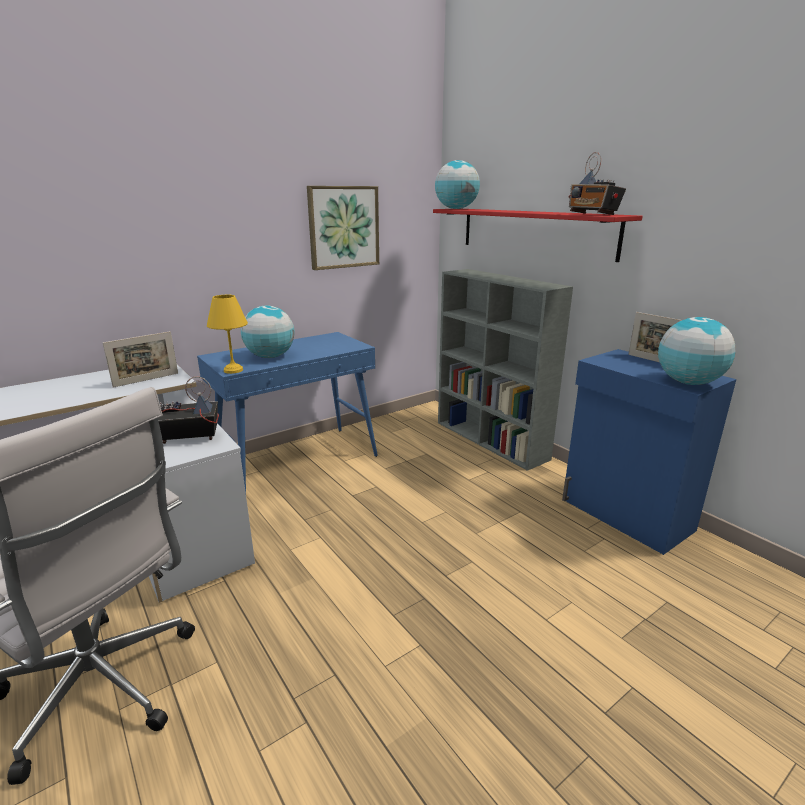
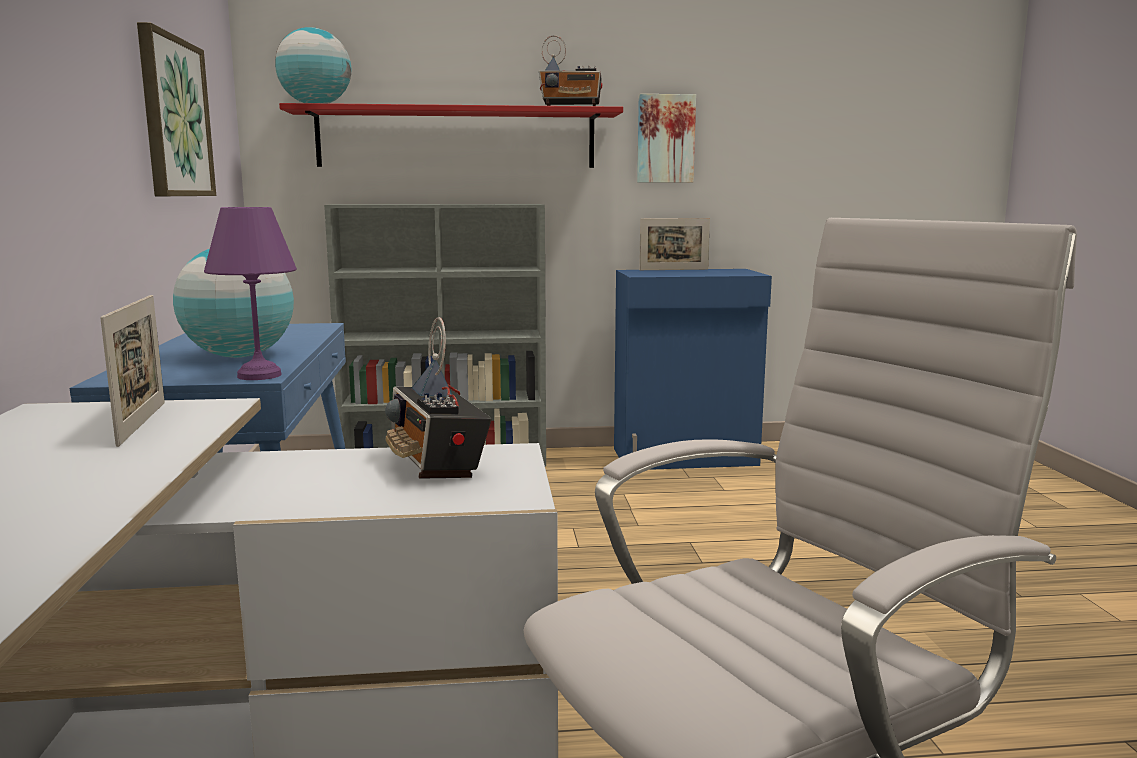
camera: 60 degrees left, 10 degrees down
radio [158,376,219,444] -> radio turned 45 degrees counterclockwise [385,317,491,479]
yellow table lamp [207,295,248,374] -> purple table lamp [204,207,297,380]
globe [658,317,736,385] -> none
none -> picture [637,94,696,183]

